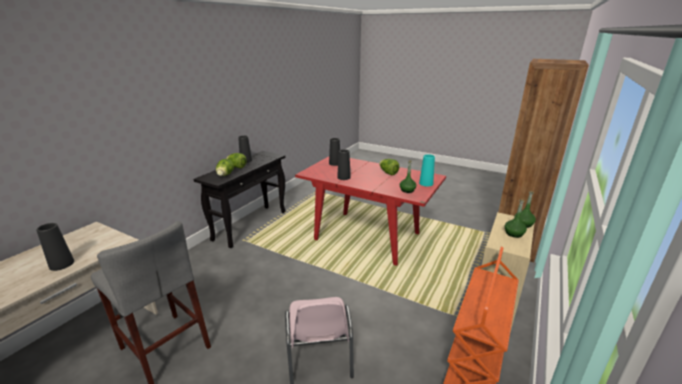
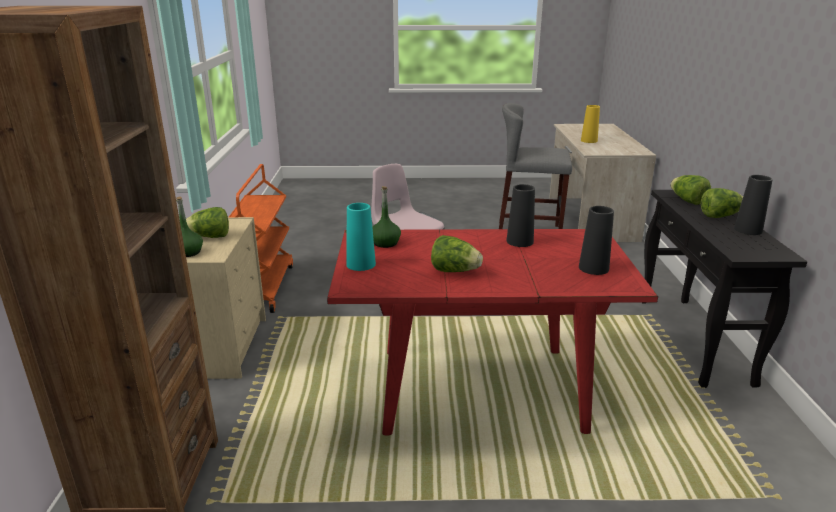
camera: 150 degrees right, 0 degrees up
black vase [36,223,74,271] -> yellow vase [581,105,600,143]
green bottle [505,199,527,238] -> lettuce [186,207,229,238]

